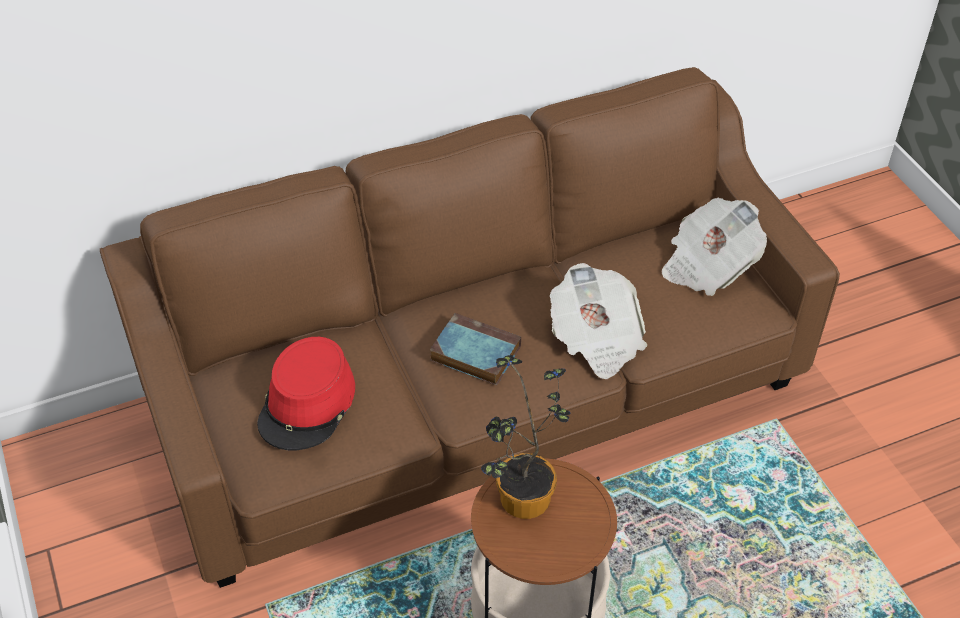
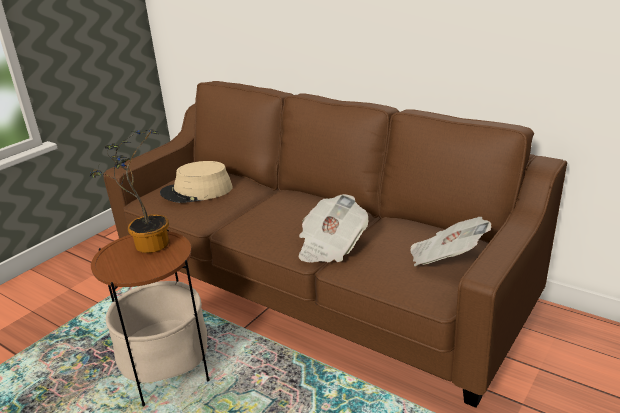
camera: 60 degrees right, 20 degrees down
red hat [257,337,355,450] -> beige hat [160,161,233,203]
book [430,313,521,385] -> none

